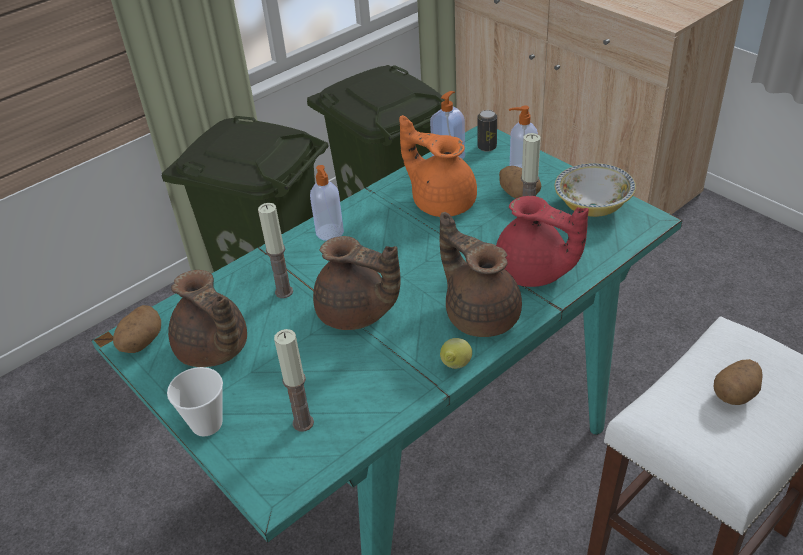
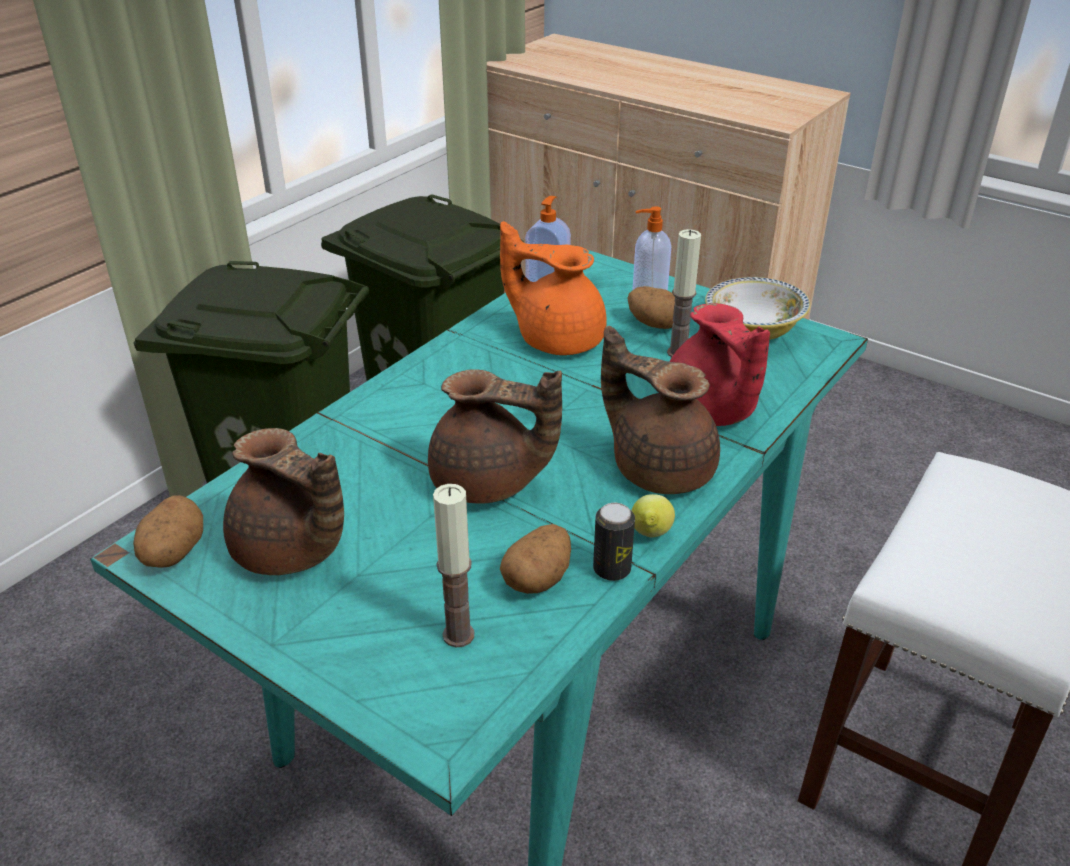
camera: 15 degrees left, 5 degrees down
cup [167,367,223,437] -> none
candle [258,203,293,298] -> none
soap dispenser [310,165,344,241] -> none
can [477,110,497,152] -> can moved to [593,503,635,581]
red teapot [496,196,589,287] -> red teapot turned 45 degrees clockwise [670,303,770,426]
potato [714,359,763,405] -> potato moved to [500,524,571,594]

